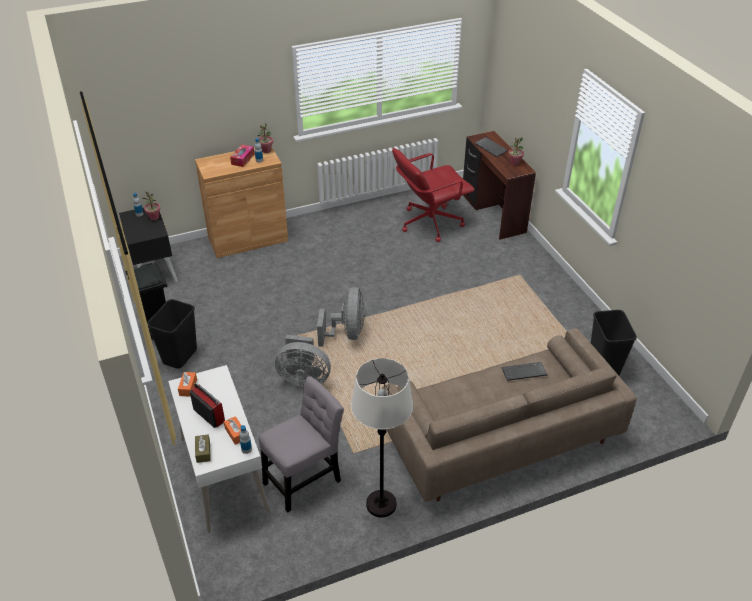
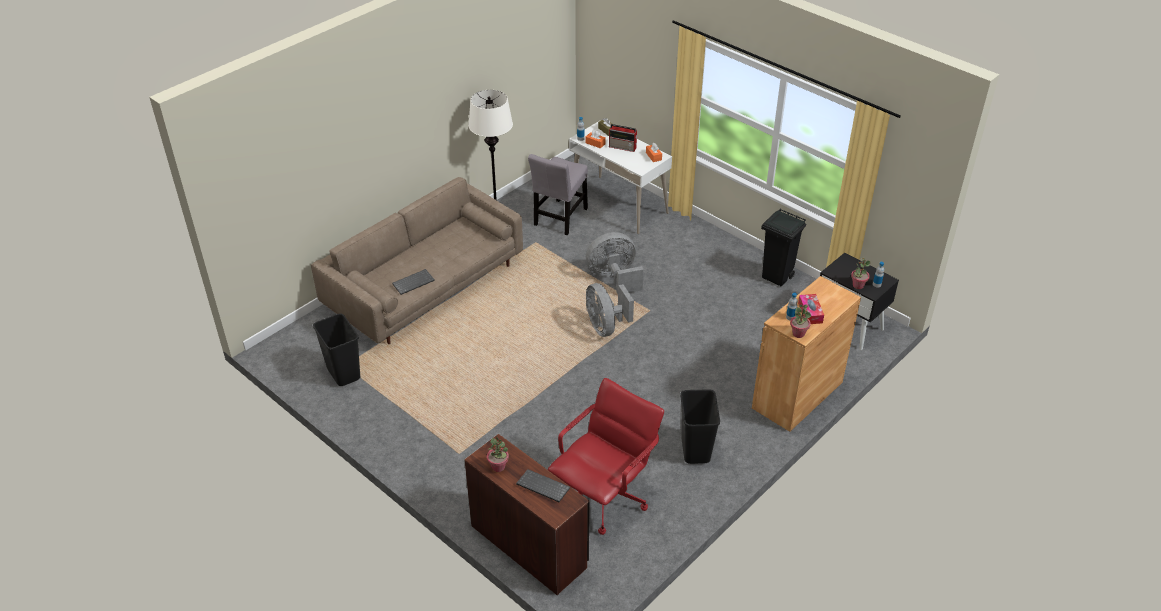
camera: 155 degrees right, 0 degrees up
black trash can [147,299,197,368] -> black trash can moved to [680,389,720,464]

